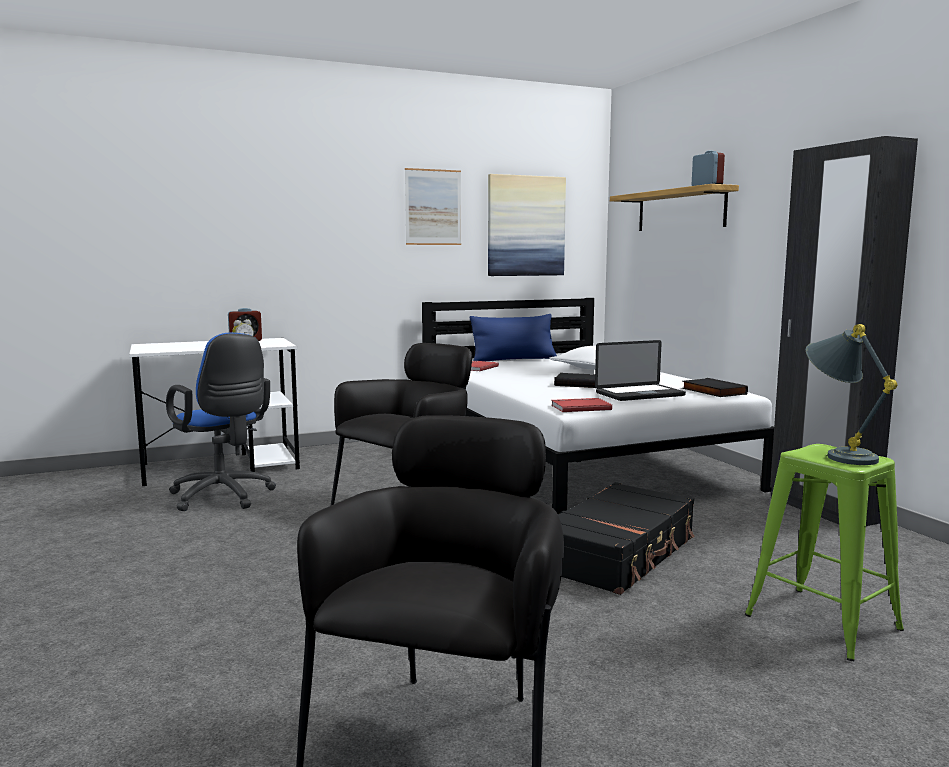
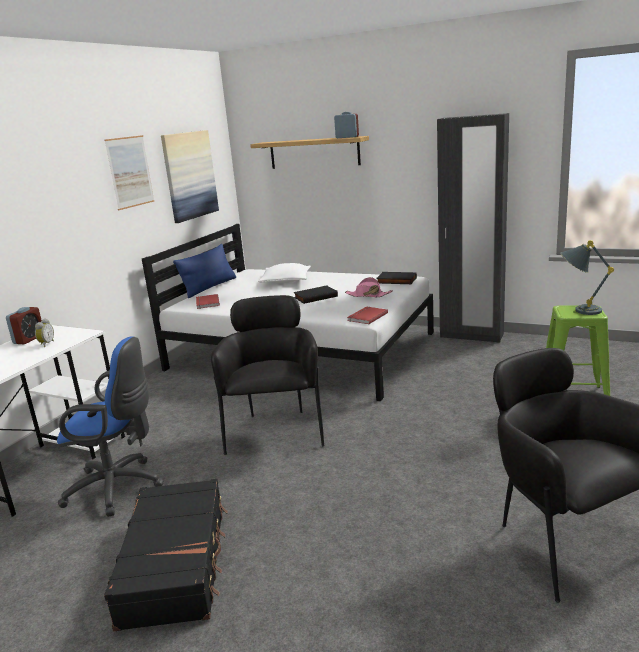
camera: 40 degrees left, 10 degrees up
black suitcase [558,482,695,595] -> black suitcase moved to [104,479,228,631]
laptop [595,340,686,401] -> pink hat [345,277,393,297]

